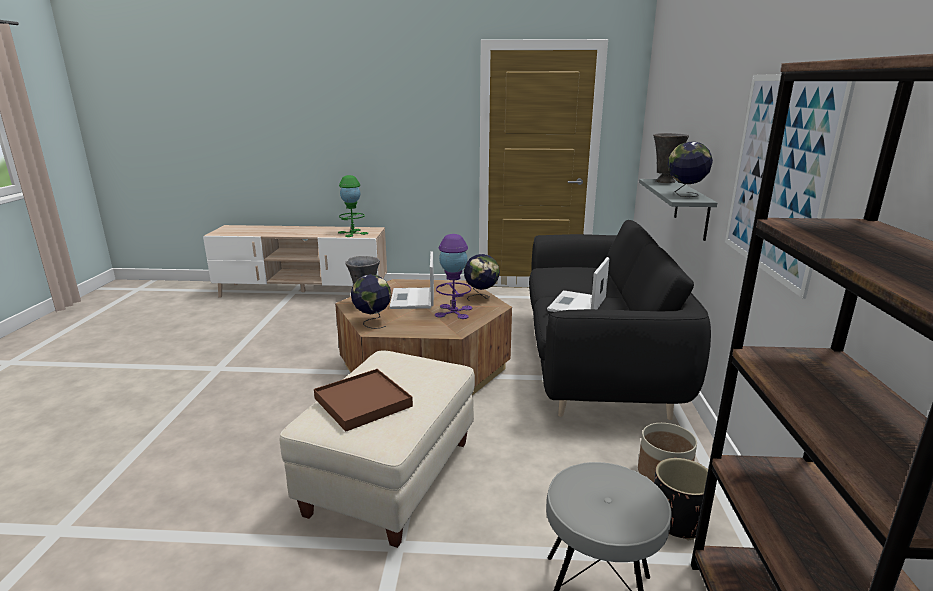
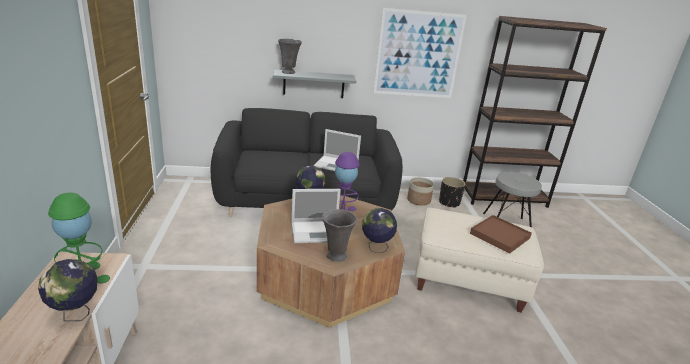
camera: 100 degrees left, 5 degrees up
globe [668,142,713,197] -> globe moved to [38,259,97,321]

